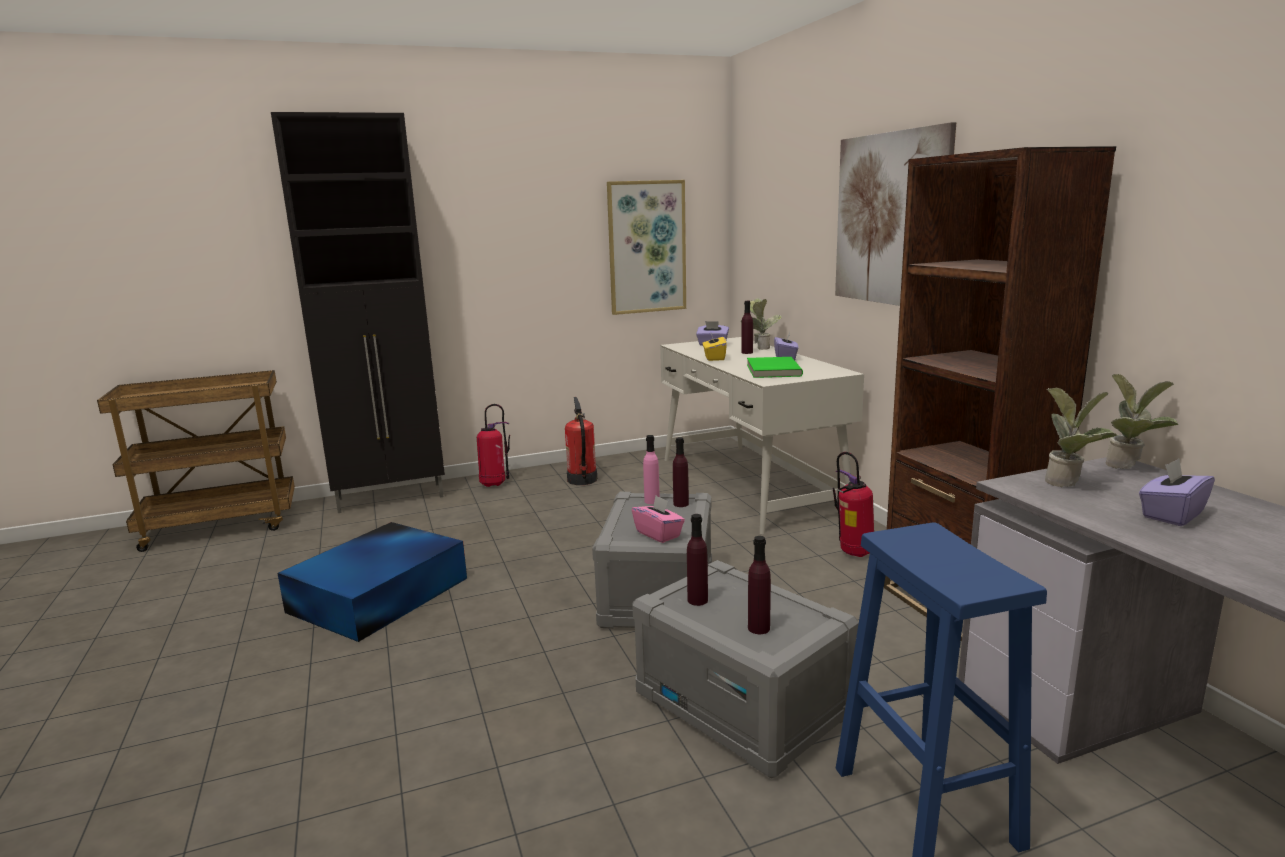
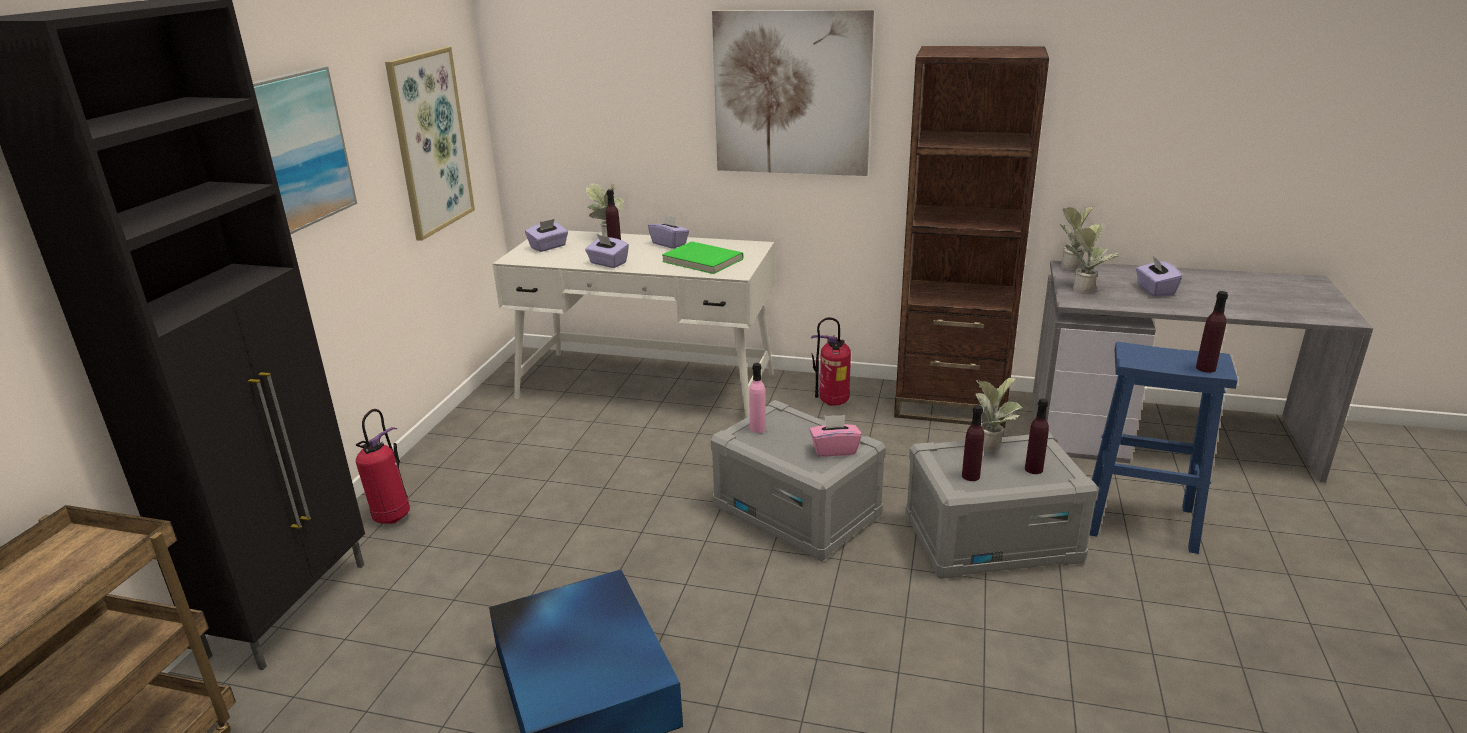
camera: 55 degrees left, 10 degrees up
fire extinguisher [565,397,597,485] -> none
purple bottle [673,437,689,507] -> purple bottle moved to [1196,291,1228,373]
yellow tissue box [702,334,727,361] -> purple tissue box [585,234,629,268]
none -> picture [253,66,357,234]
none -> potted plant [976,377,1023,452]

